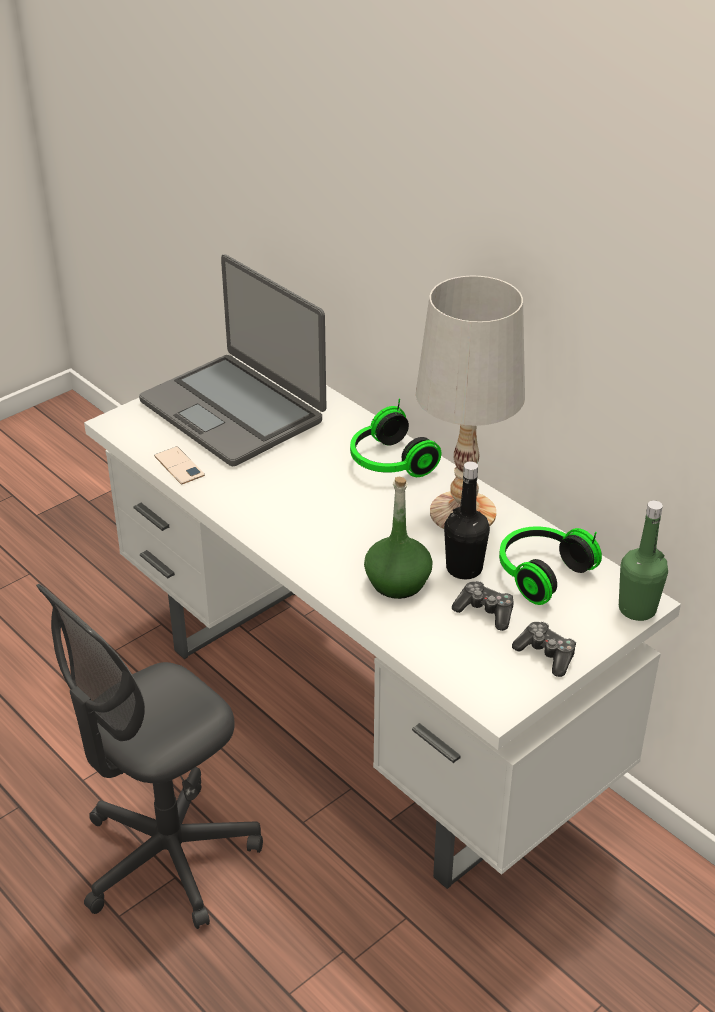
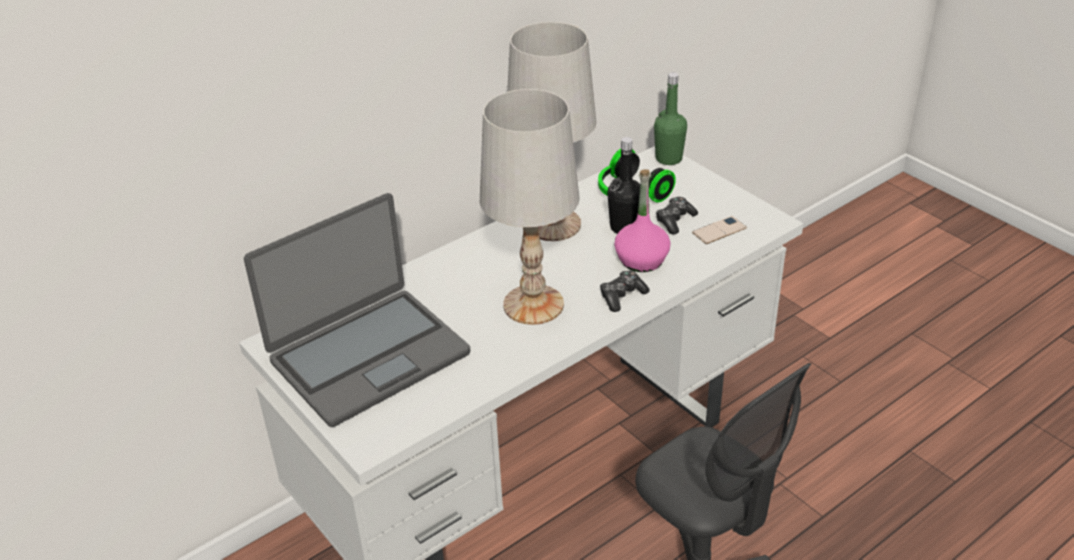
camera: 85 degrees left, 0 degrees up
phone [154,446,205,485] -> phone moved to [692,216,747,244]
headphones [350,399,441,477] -> none
green bottle [364,476,433,599] -> pink bottle [614,169,670,272]
game controller [512,622,576,677] -> game controller moved to [600,271,650,312]
none -> white table lamp [480,89,580,325]

